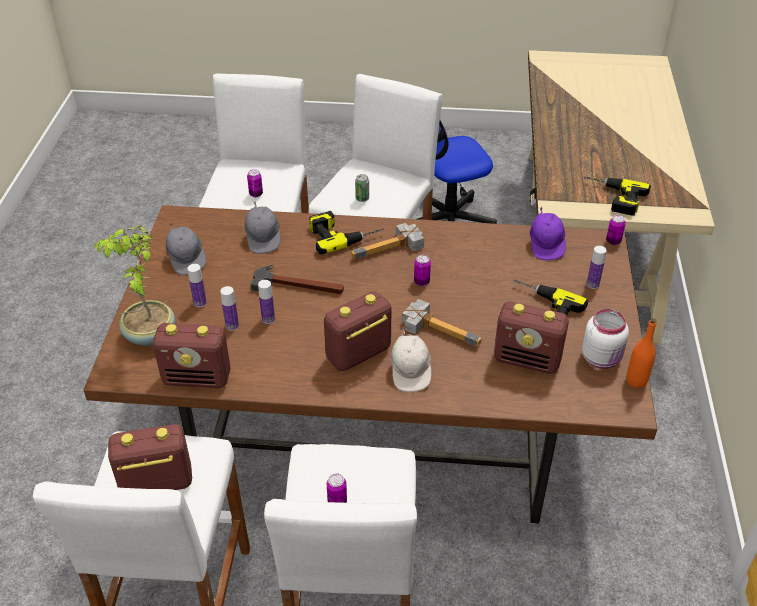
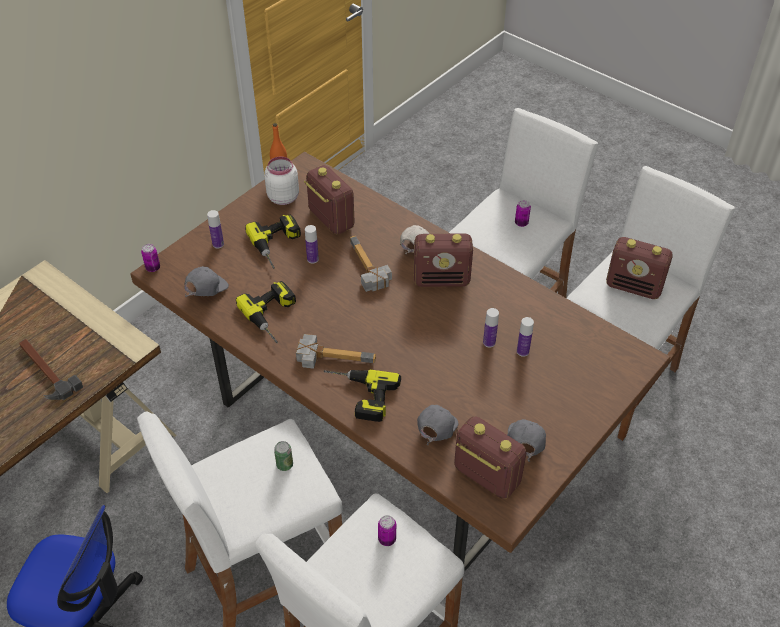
camera: 145 degrees left, 5 degrees up
potted plant [94,225,175,346] -> none
radio [153,323,231,388] -> radio moved to [454,417,526,499]
bottle [187,264,207,307] -> bottle moved to [305,225,319,264]
hammer [251,265,344,295] -> hammer moved to [19,339,83,400]
can [414,255,431,286] -> none
purple cap [530,207,566,260] -> grey cap [185,266,229,297]
power drill [584,176,651,216] -> power drill moved to [236,281,296,343]

